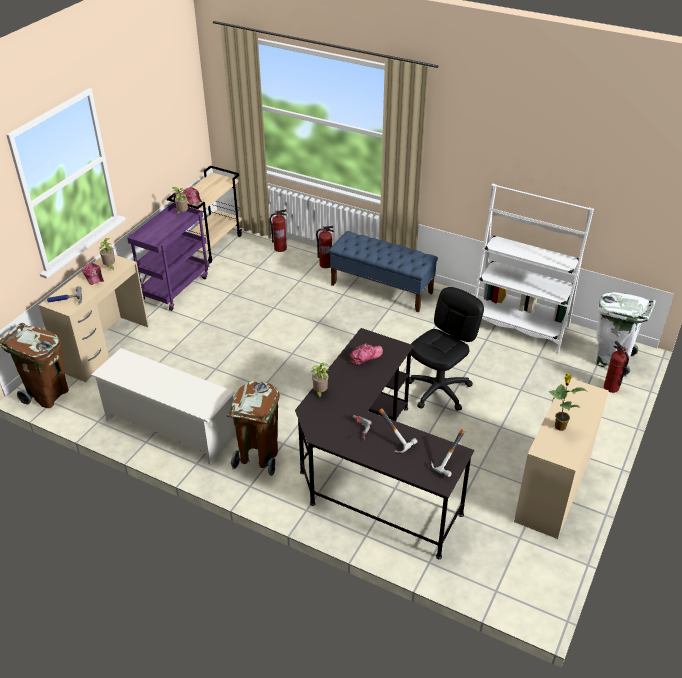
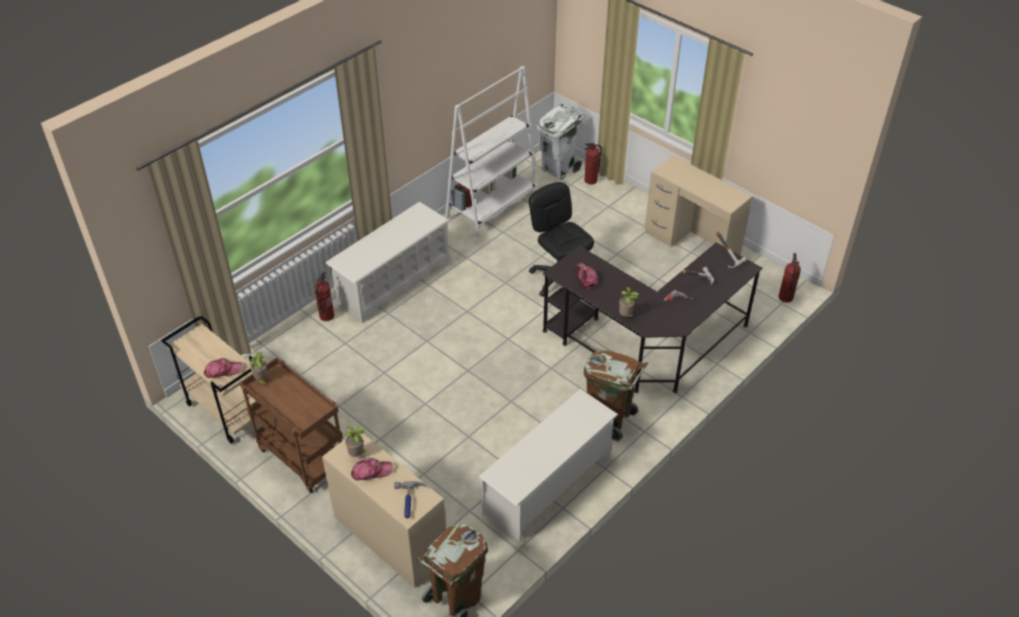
camera: 75 degrees left, 5 degrees up
purple cart [127,202,209,311] -> brown cart [240,358,343,493]
fire extinguisher [270,209,287,252] -> fire extinguisher moved to [778,253,801,303]
blue bench [329,231,438,313] -> white shoe rack [326,202,449,323]
potted plant [549,374,587,431] -> none

